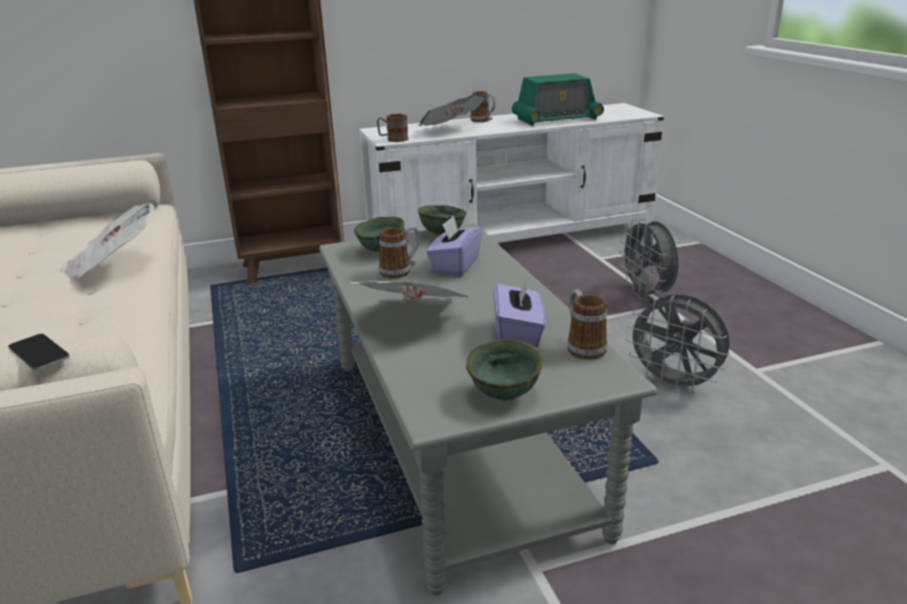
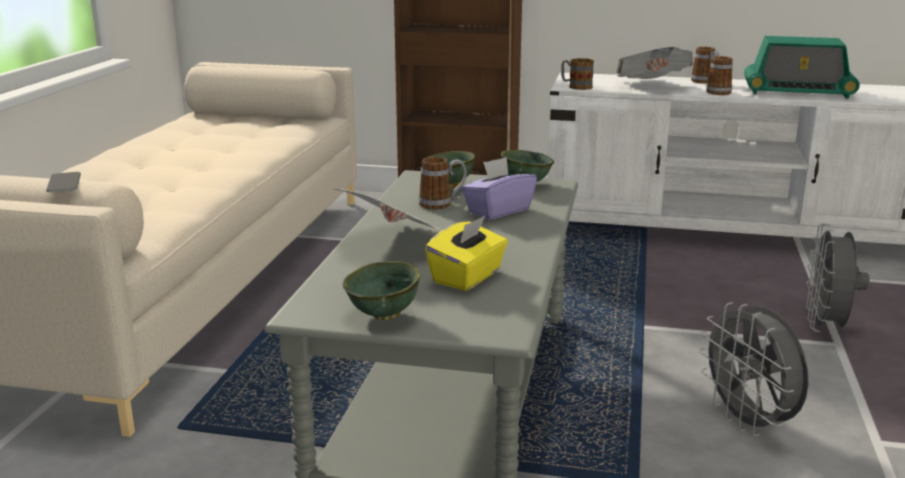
camera: 30 degrees right, 5 degrees down
newspaper [60,203,155,279] -> none
purple tissue box [493,275,546,348] -> yellow tissue box [425,215,508,291]
mug [567,289,607,360] -> mug moved to [706,55,733,95]

